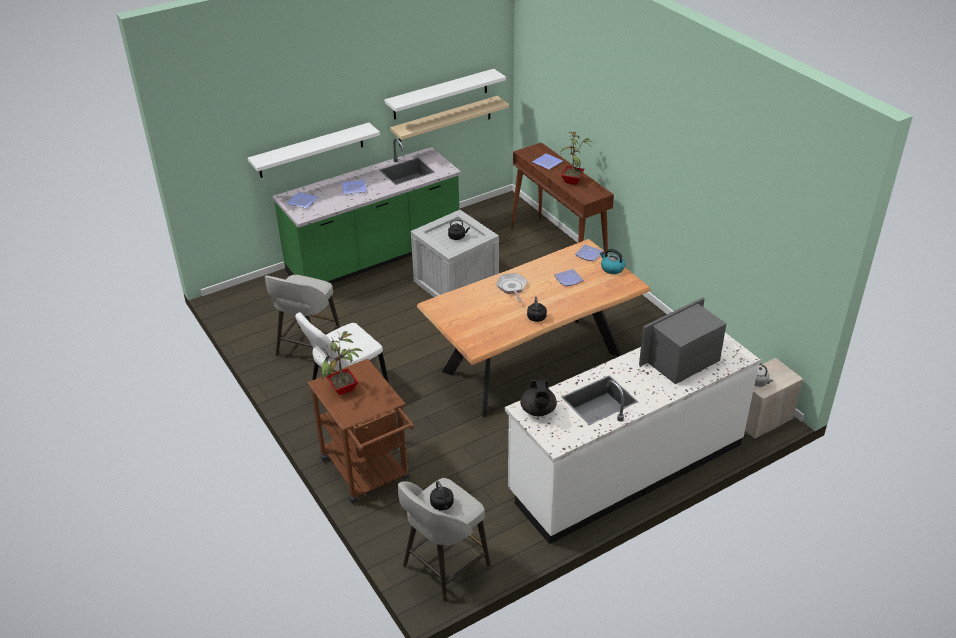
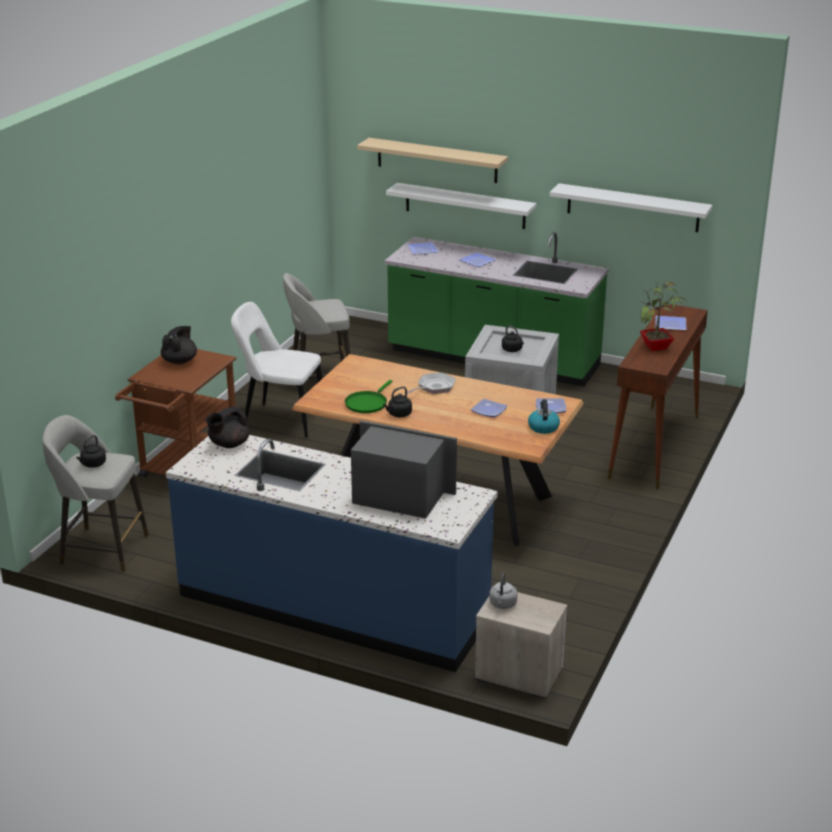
camera: 55 degrees right, 10 degrees down
potted plant [321,331,363,395] -> black teapot [161,326,197,364]
beige shelf [390,96,509,146] -> beige shelf moved to [357,138,508,183]
white counter [505,333,761,544] -> blue counter [166,435,498,672]
none -> green frying pan [345,380,392,413]

